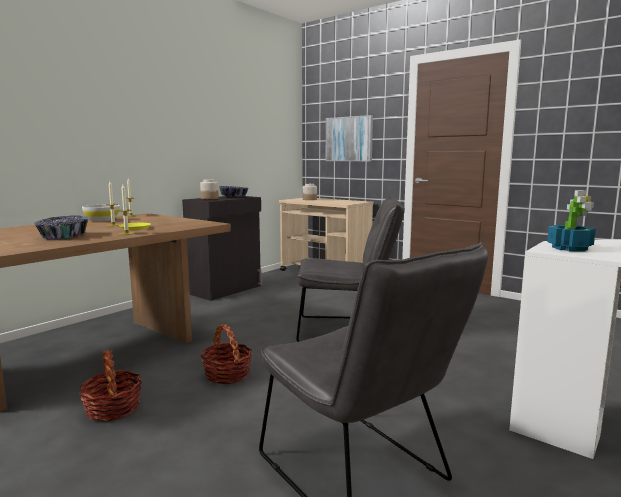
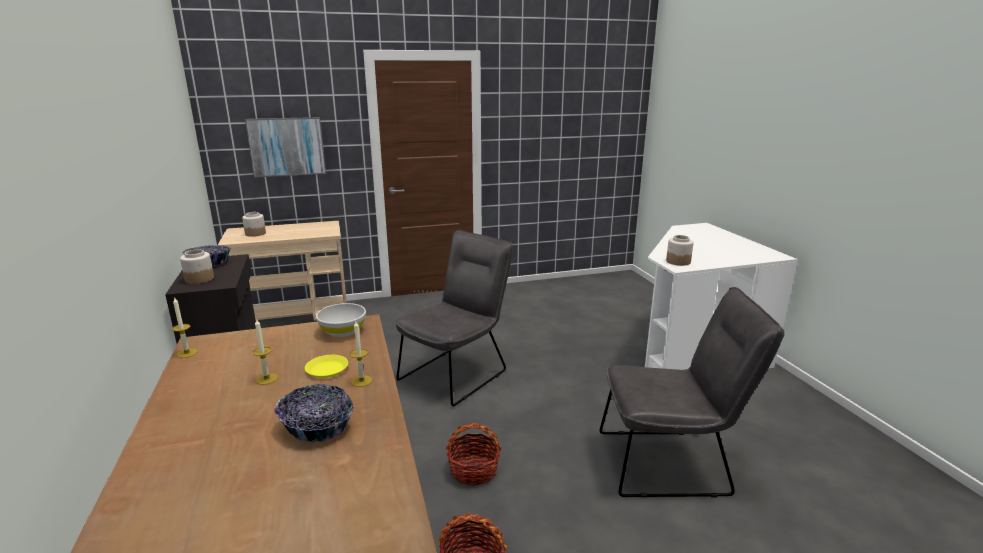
camera: 55 degrees left, 10 degrees up
white bowl [82,204,120,222] -> white bowl moved to [316,303,366,337]
potted plant [547,190,596,251] -> jar [666,235,694,266]

